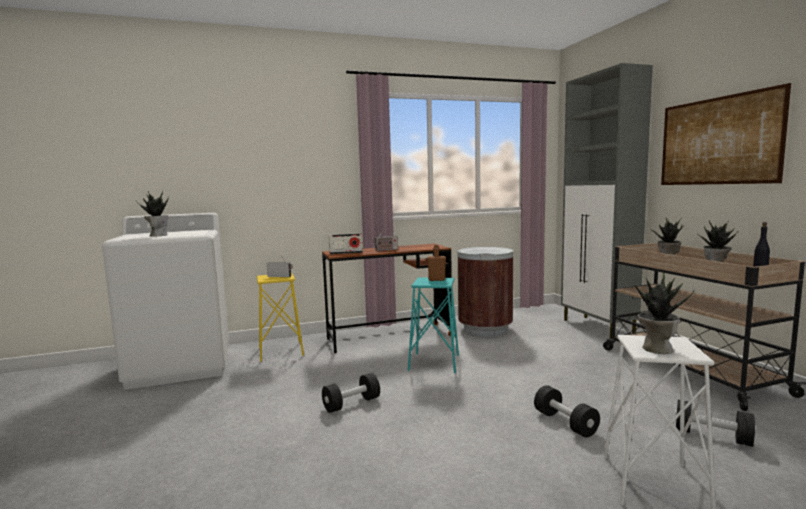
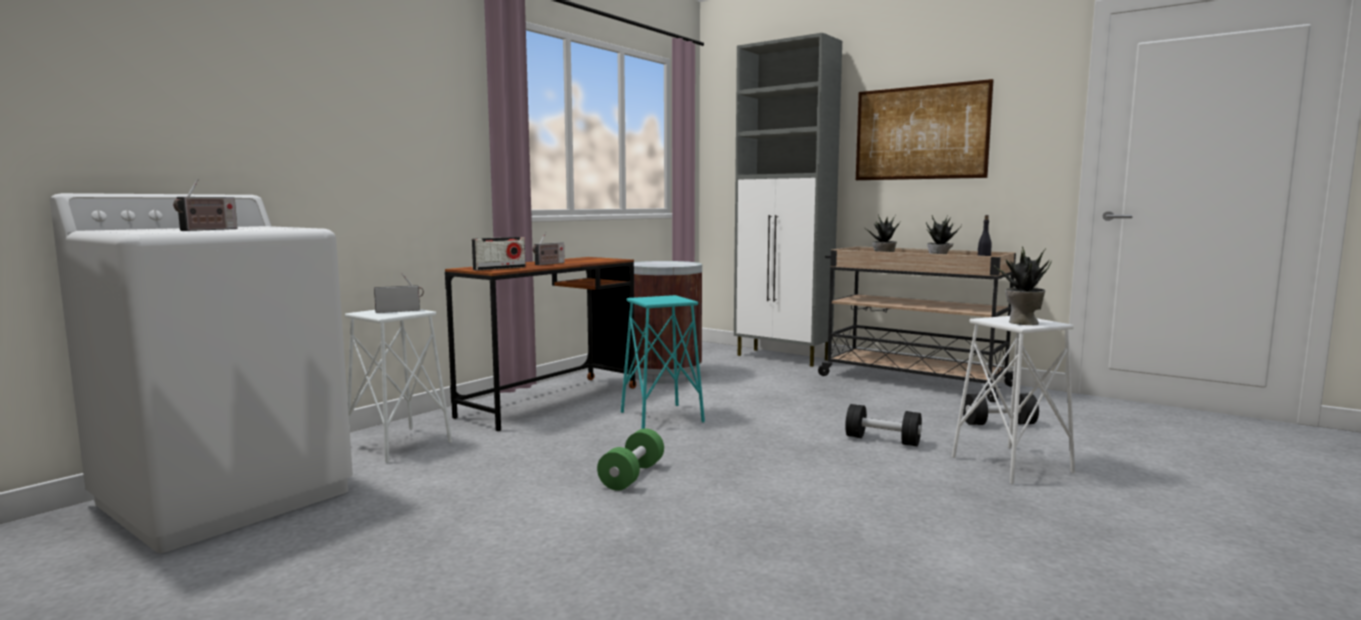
camera: 35 degrees left, 0 degrees up
potted plant [135,191,169,237] -> radio [173,179,238,231]
yellow stool [257,273,304,362] -> white stool [345,309,452,462]
black dumbbell [322,373,380,413] -> green dumbbell [597,428,664,491]
brown bottle [427,245,446,281] -> none

